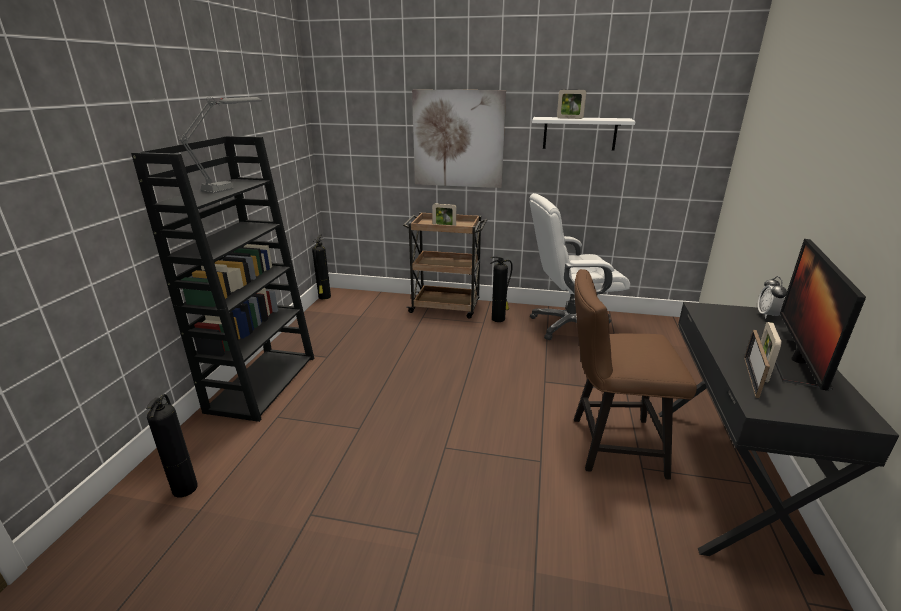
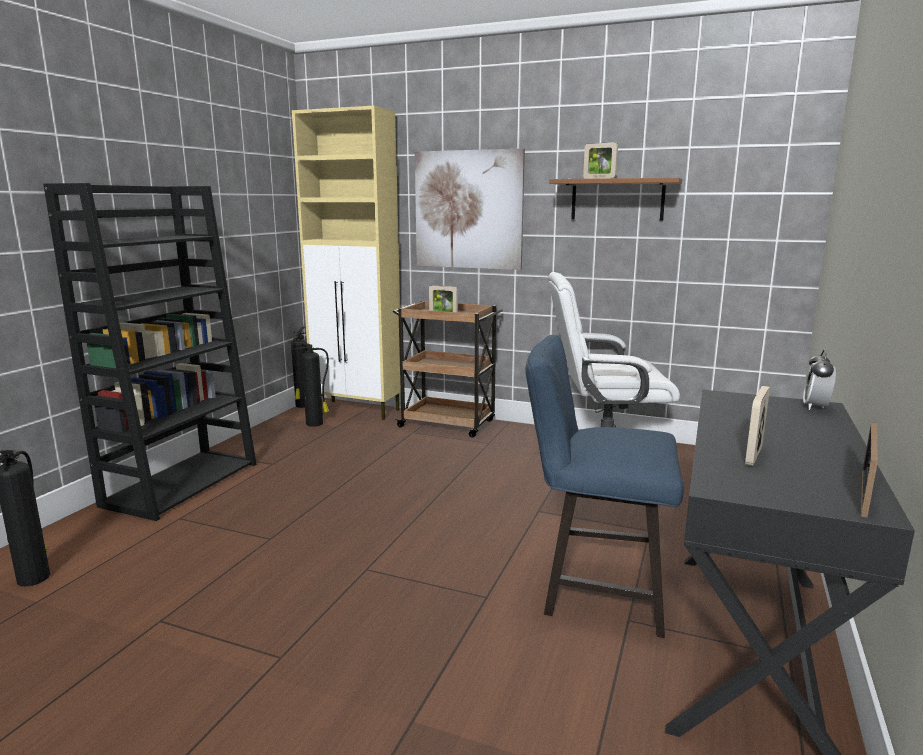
camera: 10 degrees right, 10 degrees down
grey table lamp [178,97,262,194] -> none
fire extinguisher [491,257,513,322] -> fire extinguisher moved to [294,342,329,427]
white shelf [532,117,636,151] -> brown shelf [549,178,682,221]
brown chair [574,269,697,480] -> blue chair [525,335,684,638]
picture frame [744,330,770,398] -> picture frame moved to [861,422,878,518]
monitor [775,239,866,391] -> none
none -> beige cabinet [292,106,401,420]

